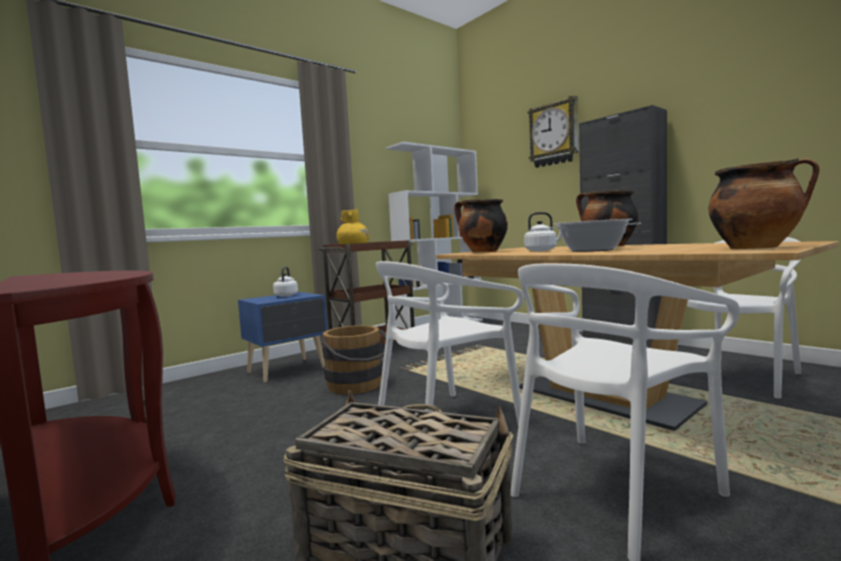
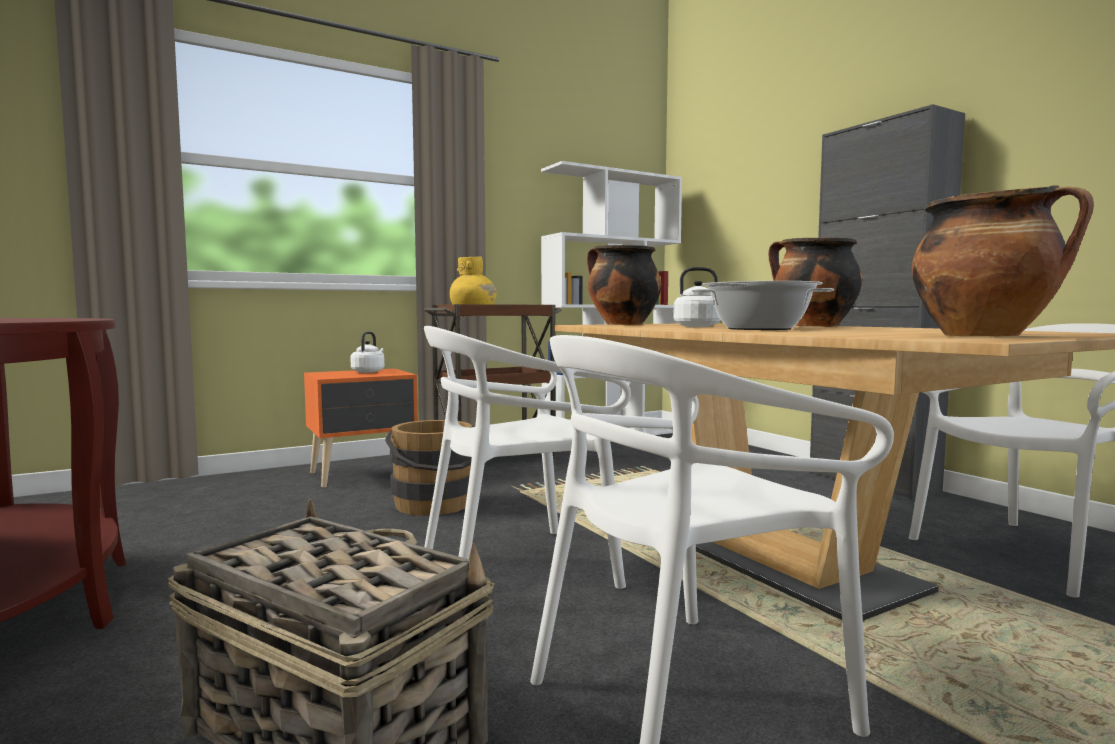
camera: 10 degrees right, 0 degrees up
blue nightstand [238,292,327,382] -> orange nightstand [304,369,418,488]
wall clock [528,96,578,168] -> none

